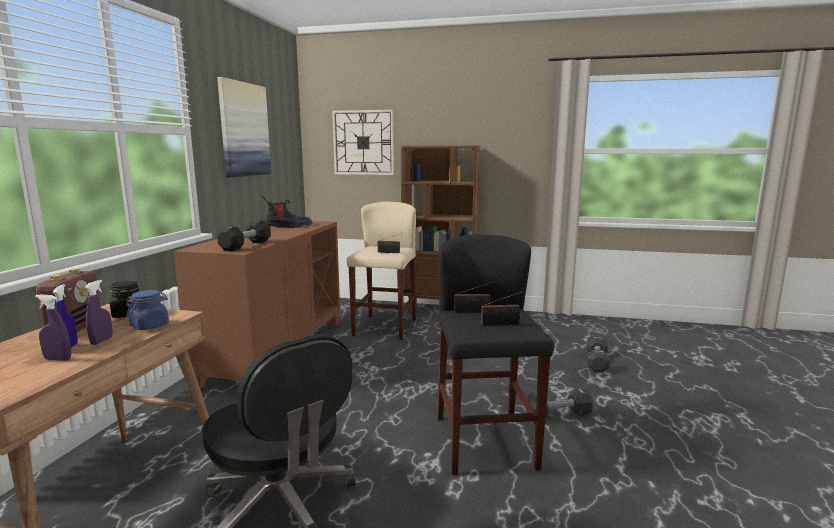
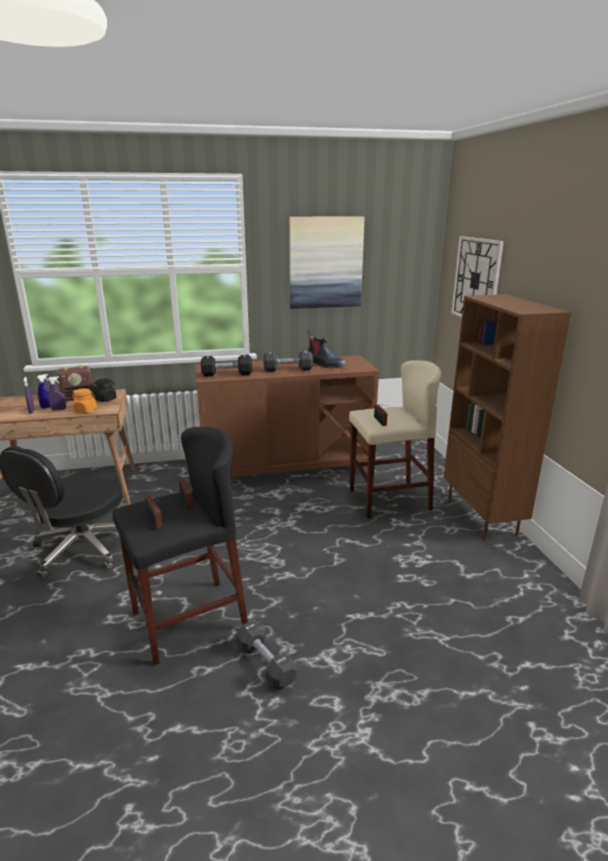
camera: 65 degrees right, 10 degrees up
blue jar [126,290,169,330] -> orange jar [72,388,97,413]
black dumbbell [587,336,610,372] -> black dumbbell moved to [263,351,313,372]

